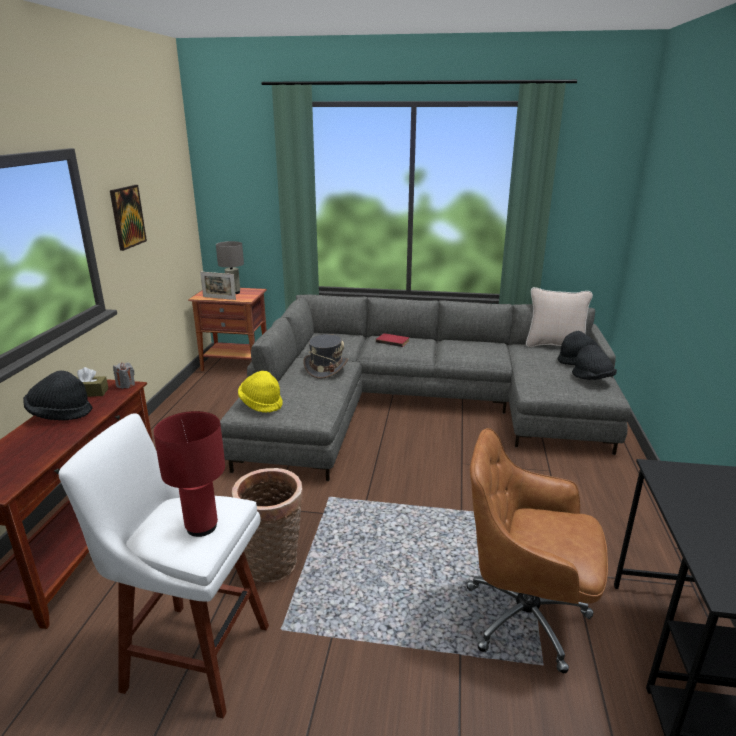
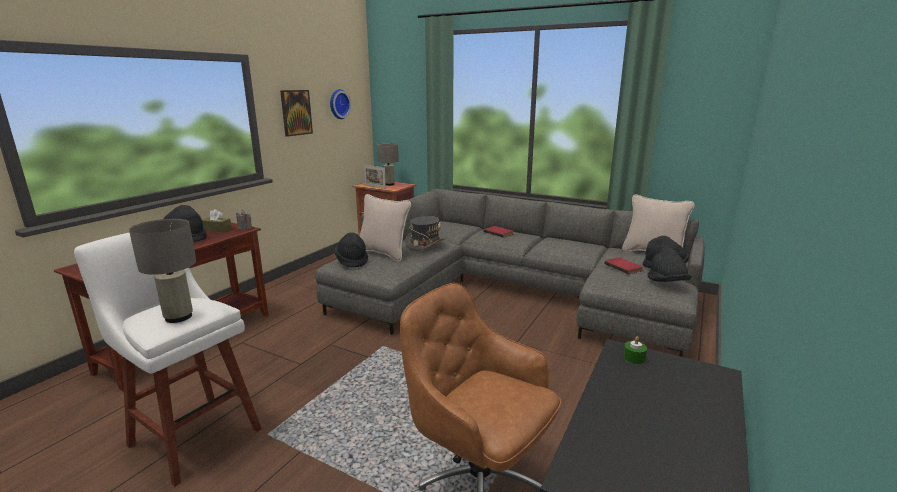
camera: 20 degrees right, 5 degrees down
red table lamp [154,411,225,537] -> grey table lamp [129,219,196,323]
basket [232,468,303,582] -> none
yellow hat [238,371,283,413] -> black hat [334,232,368,267]
none -> wall clock [330,89,351,119]
none -> beige pillow [359,194,411,262]
none -> red book [604,257,643,274]
none -> green candle [623,336,647,364]

